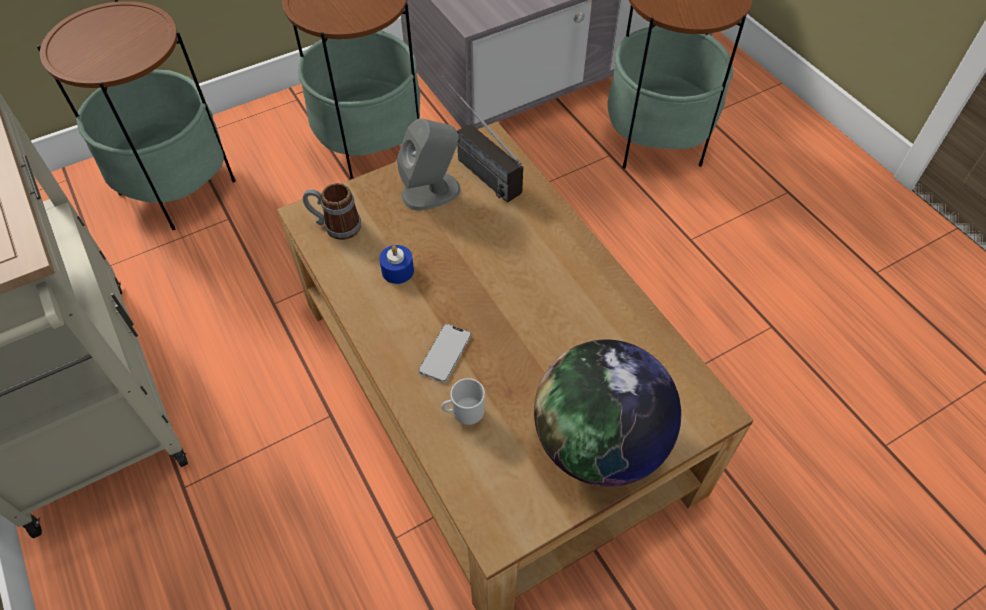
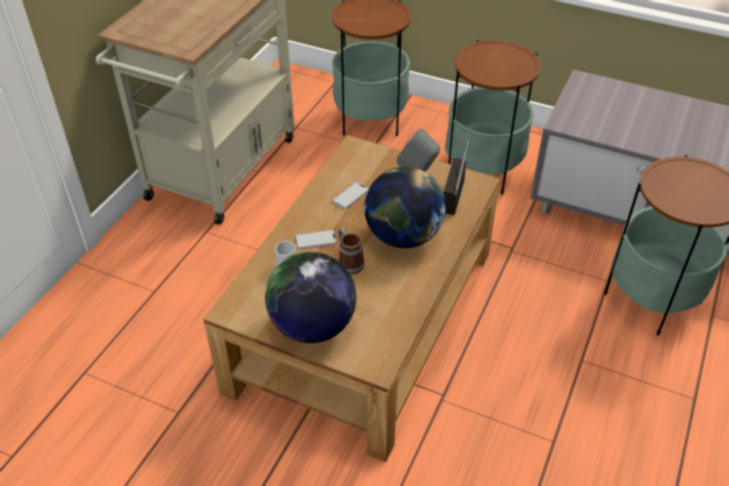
camera: 55 degrees right, 10 degrees down
mug [303,183,361,240] -> mug moved to [338,227,365,274]
blue candle [379,245,414,284] -> phone [332,182,368,209]
none -> globe [364,167,446,248]

